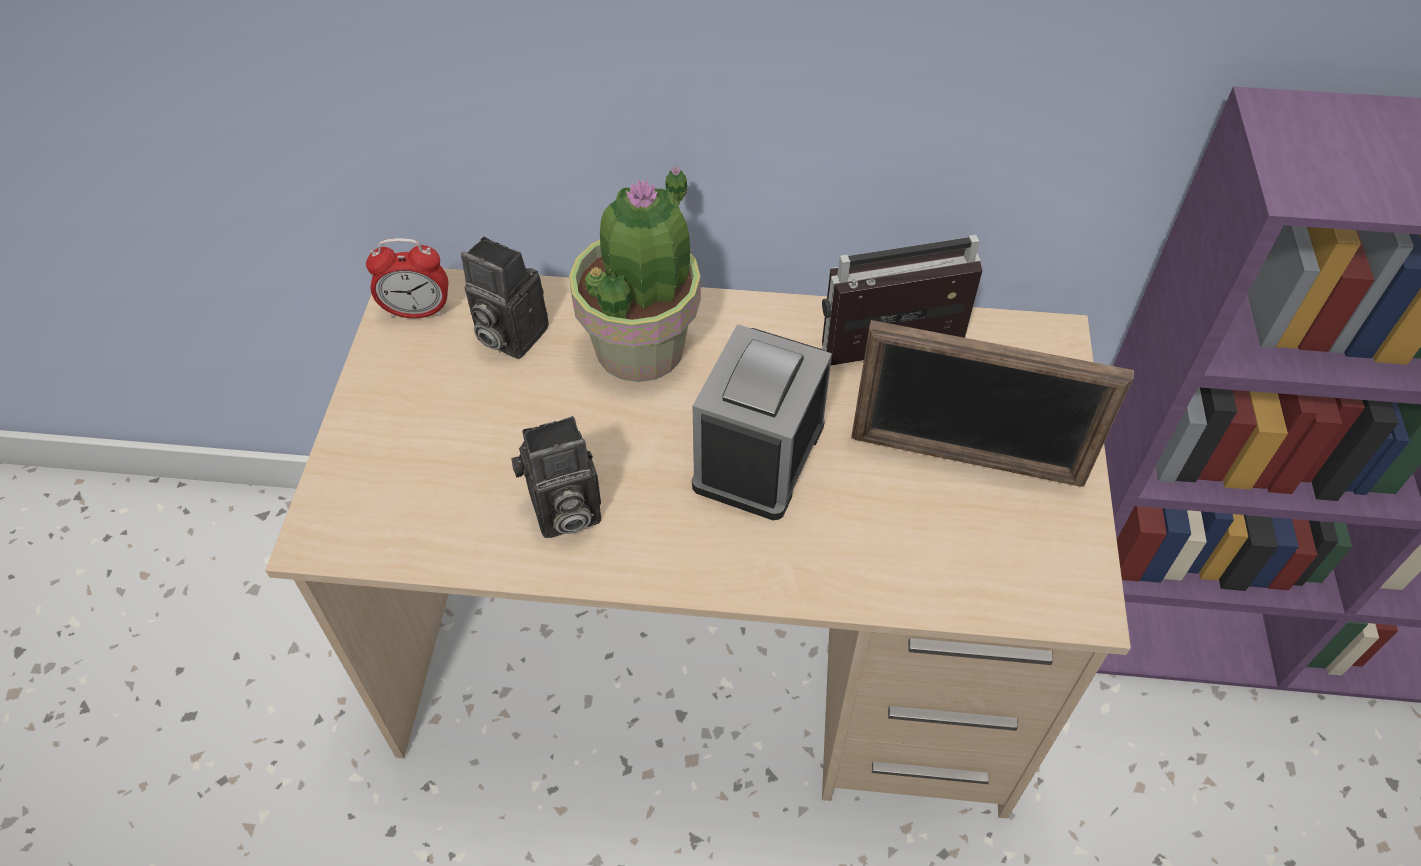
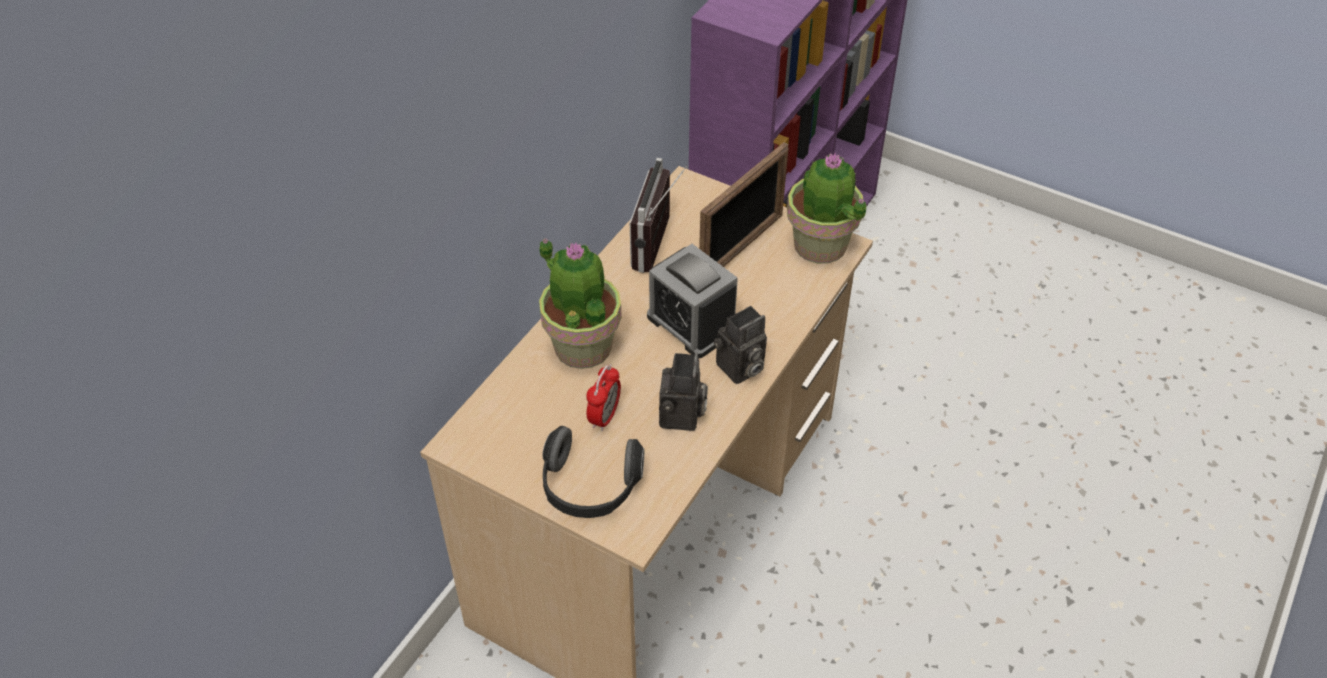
camera: 65 degrees left, 5 degrees down
alarm clock [366,238,448,318] -> alarm clock moved to [586,364,621,431]
camera [461,237,549,359] -> camera moved to [714,306,767,384]
none -> headphones [542,426,644,518]
none -> potted plant [787,153,866,264]

